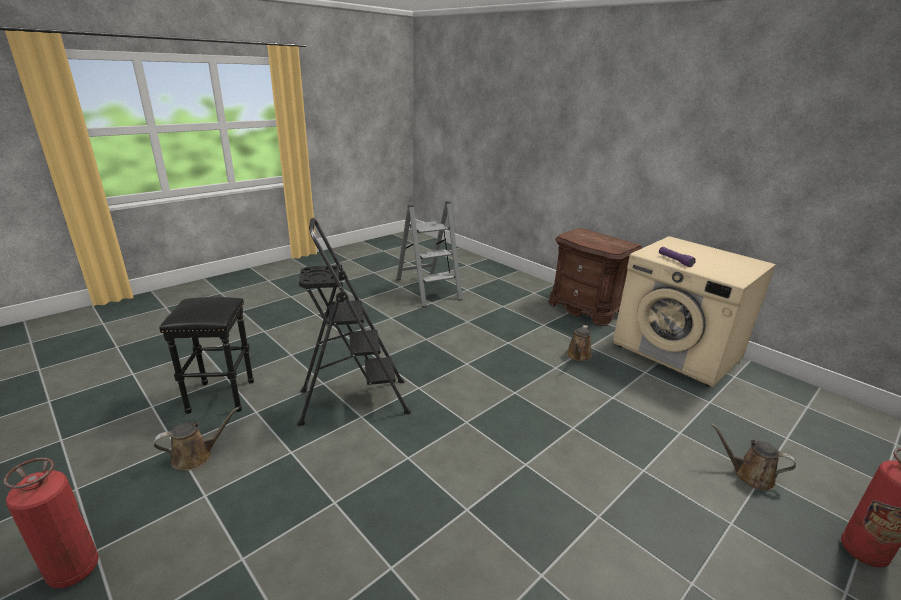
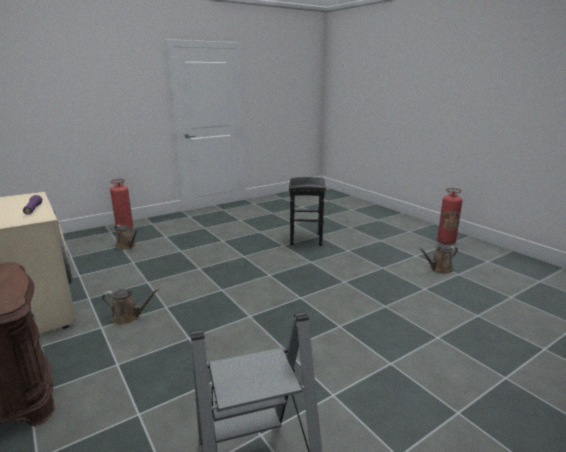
camera: 170 degrees left, 5 degrees down
black stool [159,297,254,414] -> black stool moved to [289,177,326,246]
step ladder [297,218,411,426] -> none
brown watering can [566,325,592,361] -> brown watering can turned 60 degrees clockwise [102,289,159,325]

